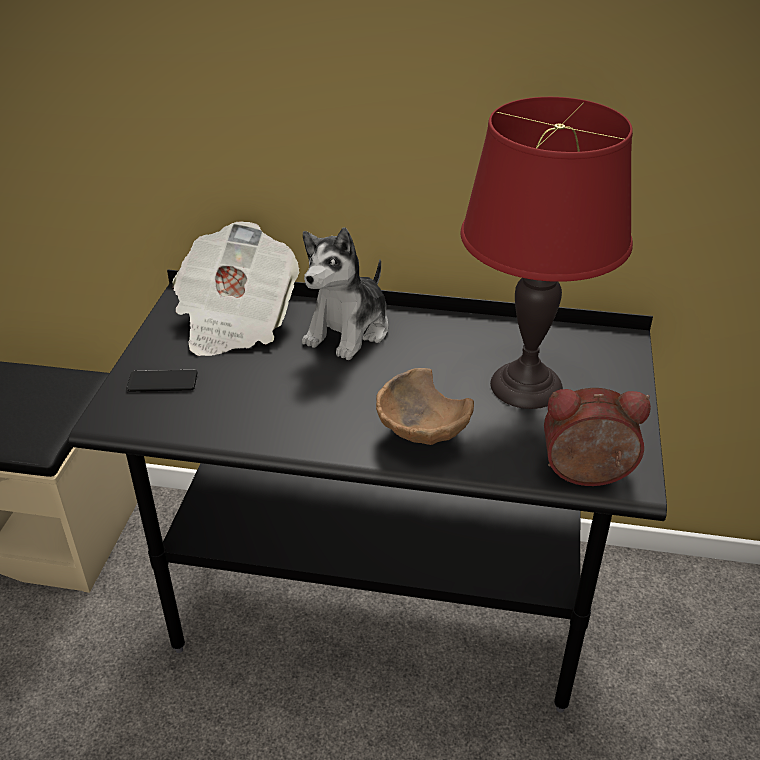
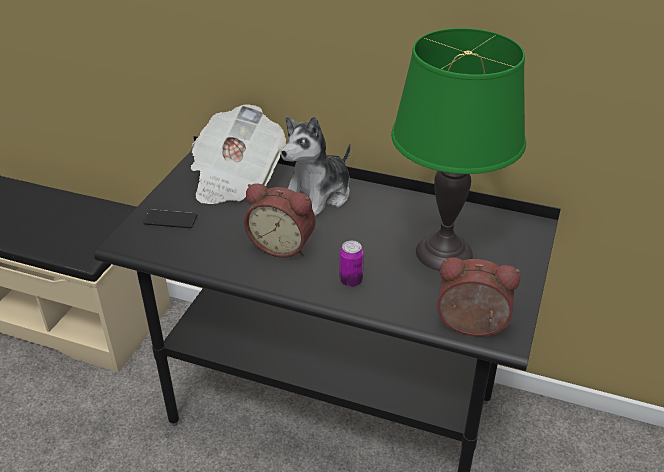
camera: 10 degrees right, 0 degrees up
brown bowl [376,368,474,445] -> can [339,241,364,287]
red table lamp [461,97,633,409] -> green table lamp [391,28,526,271]
none -> alarm clock [244,183,316,258]

